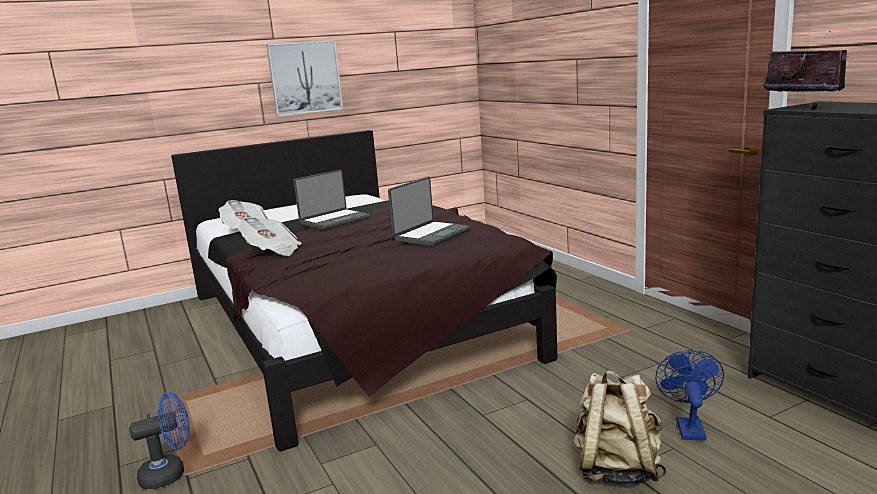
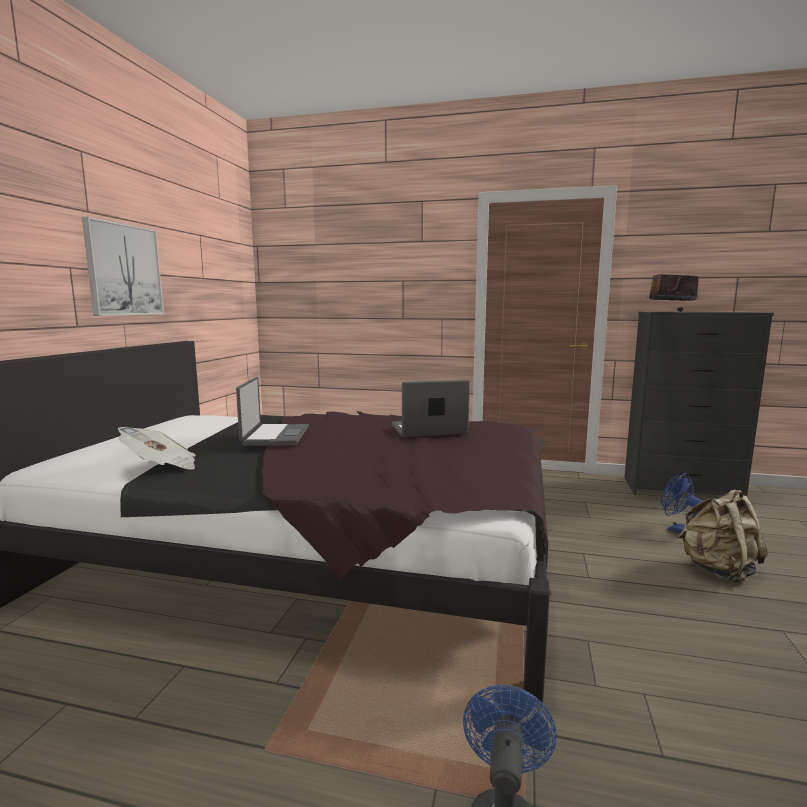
camera: 50 degrees left, 5 degrees down
newspaper [238,217,301,256] -> none
laptop [388,177,471,246] -> laptop turned 90 degrees counterclockwise [392,380,470,437]

